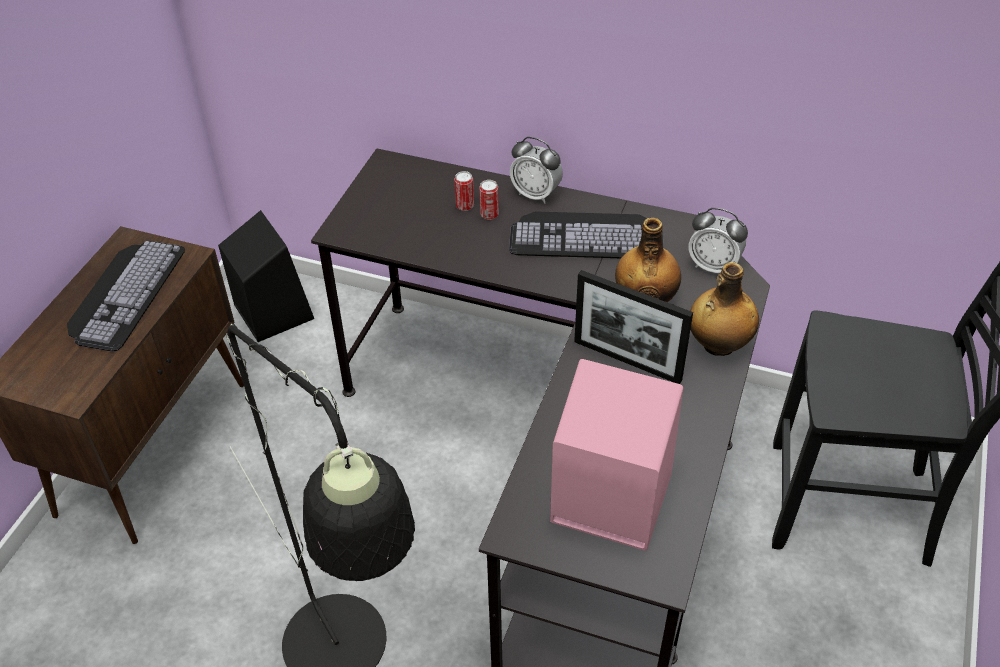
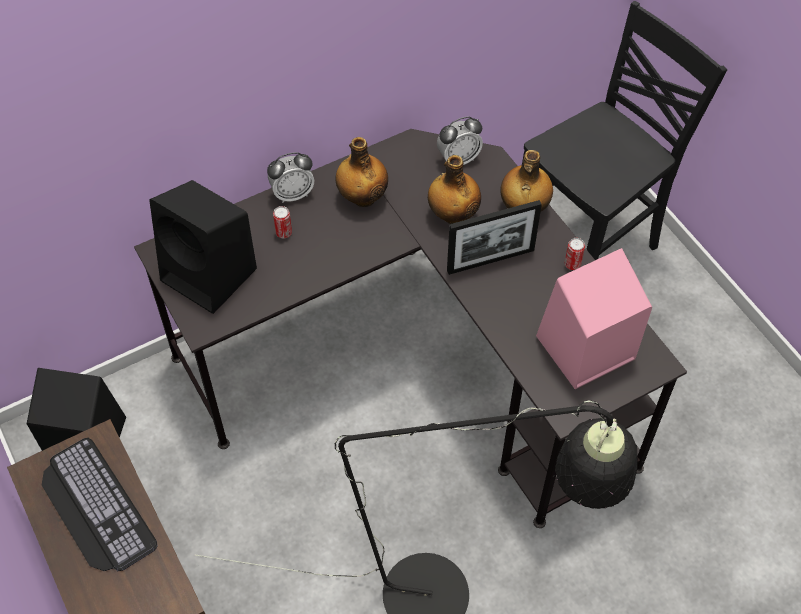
camera: 50 degrees left, 10 degrees up
can [455,171,474,211] -> can moved to [565,238,585,270]
keyboard [509,211,664,258] -> bottle [335,137,388,207]
none -> black speaker [149,180,257,314]

